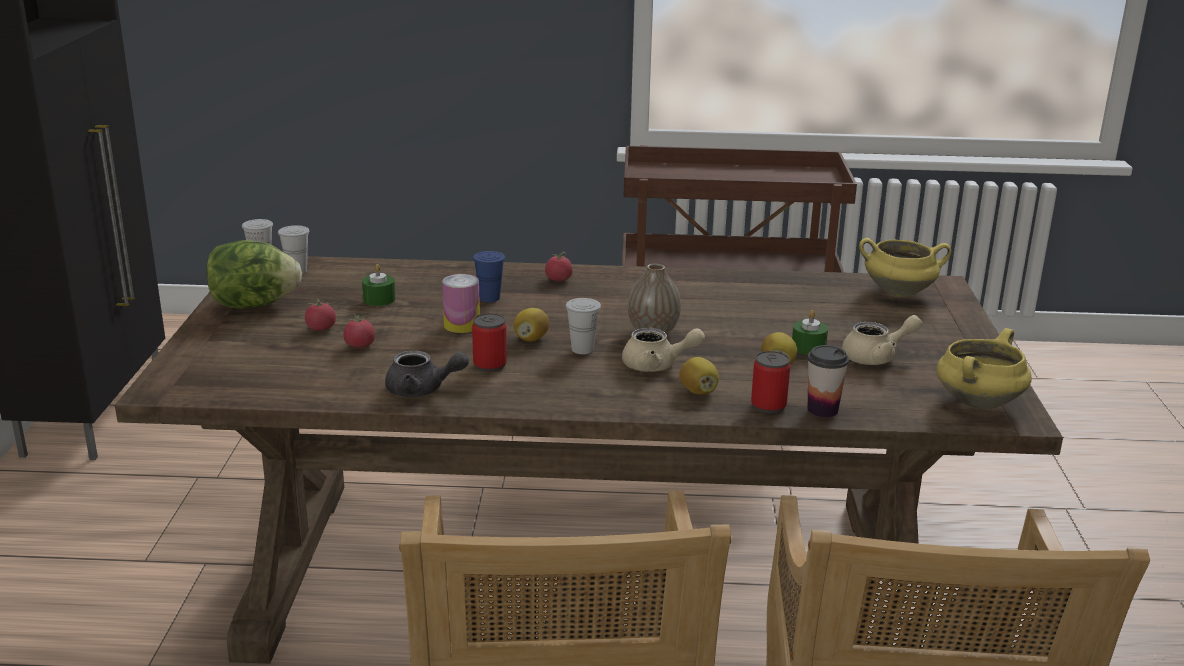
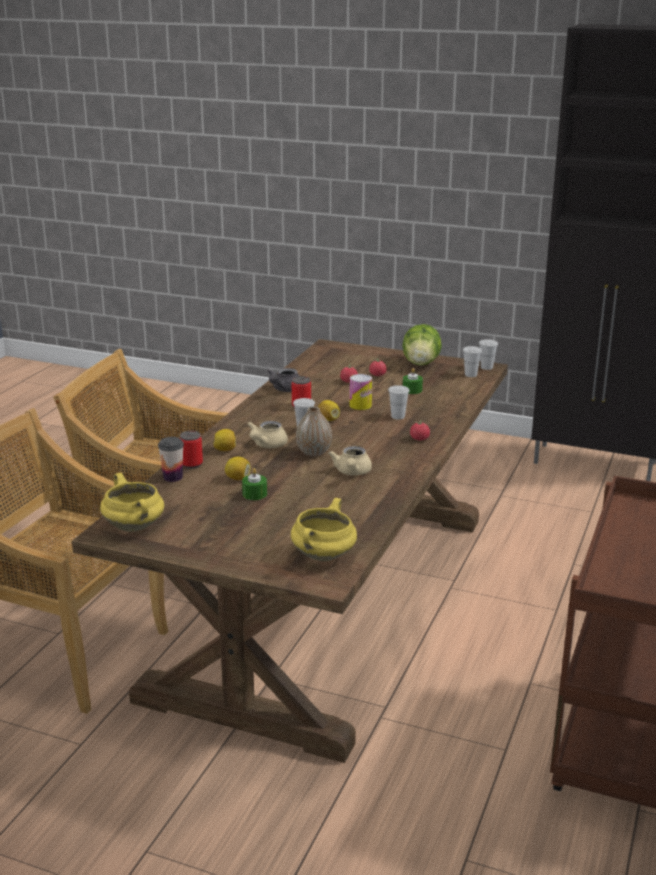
camera: 110 degrees right, 0 degrees up
blue cup [473,251,505,302] -> white cup [388,385,410,420]
beige teapot [842,315,922,365] -> beige teapot moved to [328,446,372,475]

